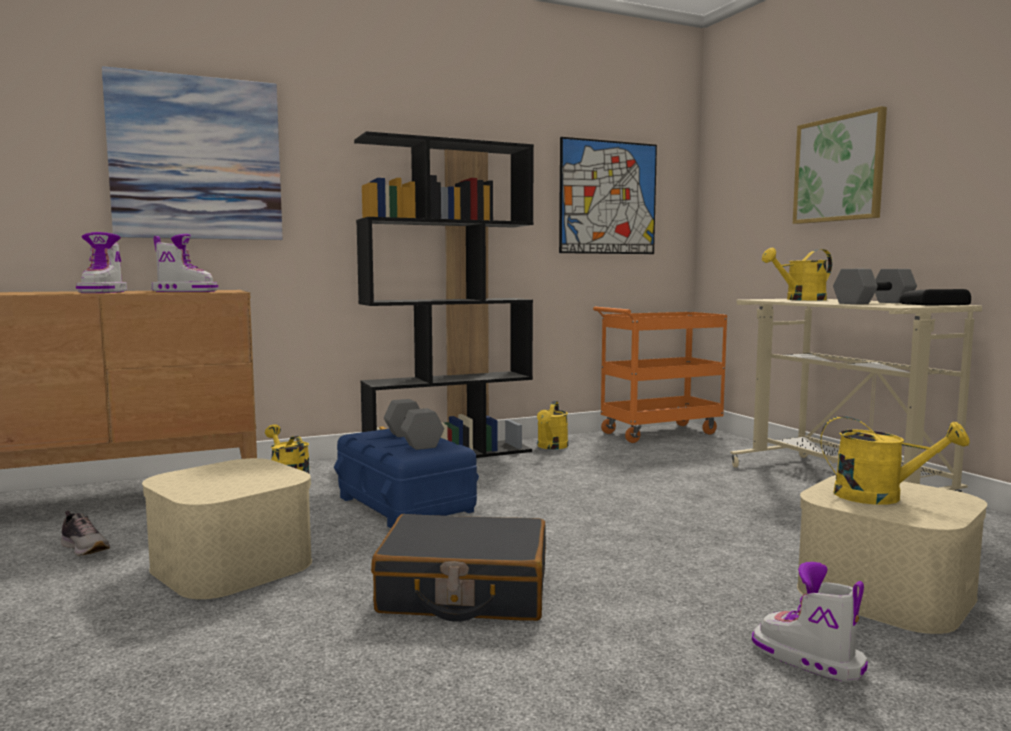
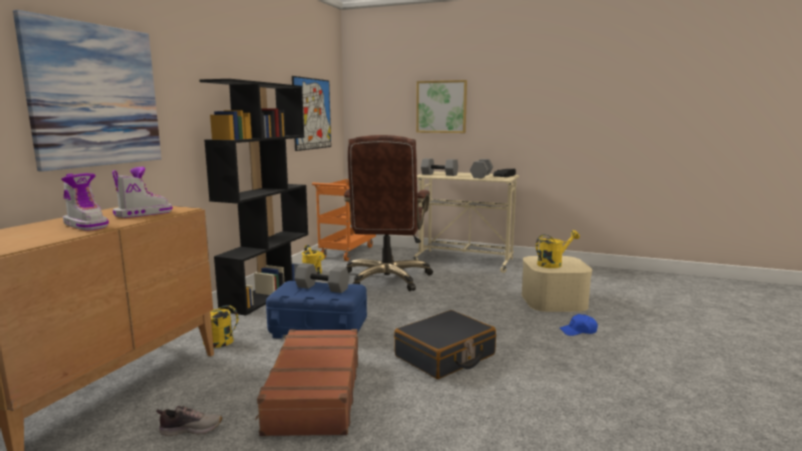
camera: 45 degrees left, 5 degrees up
beige storage box [142,458,312,599] -> brown suitcase [255,329,358,436]
boot [752,562,868,682] -> blue cap [560,314,598,336]
yellow watering can [762,248,832,300] -> grey dumbbell [421,158,458,176]
none -> brown office chair [344,135,433,291]

